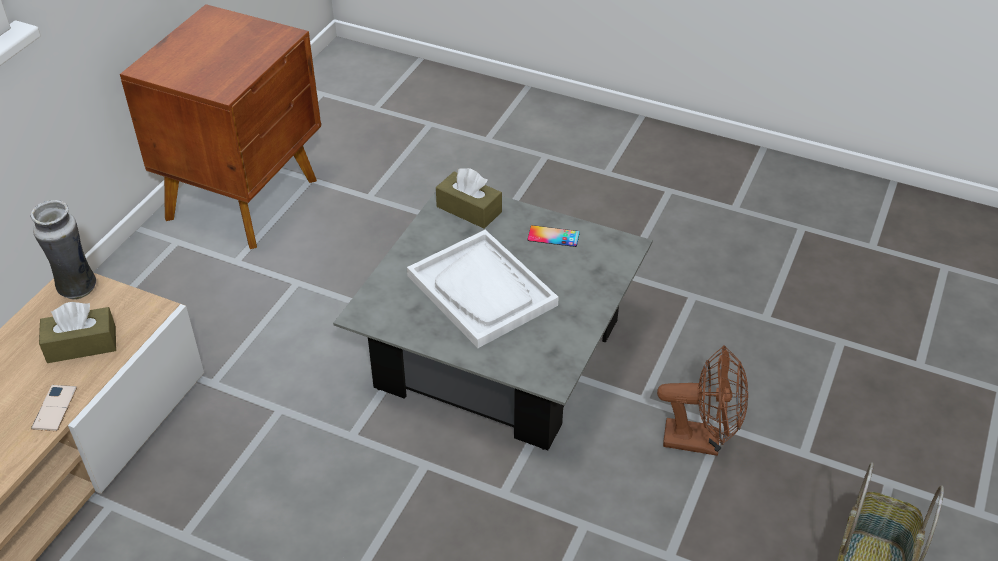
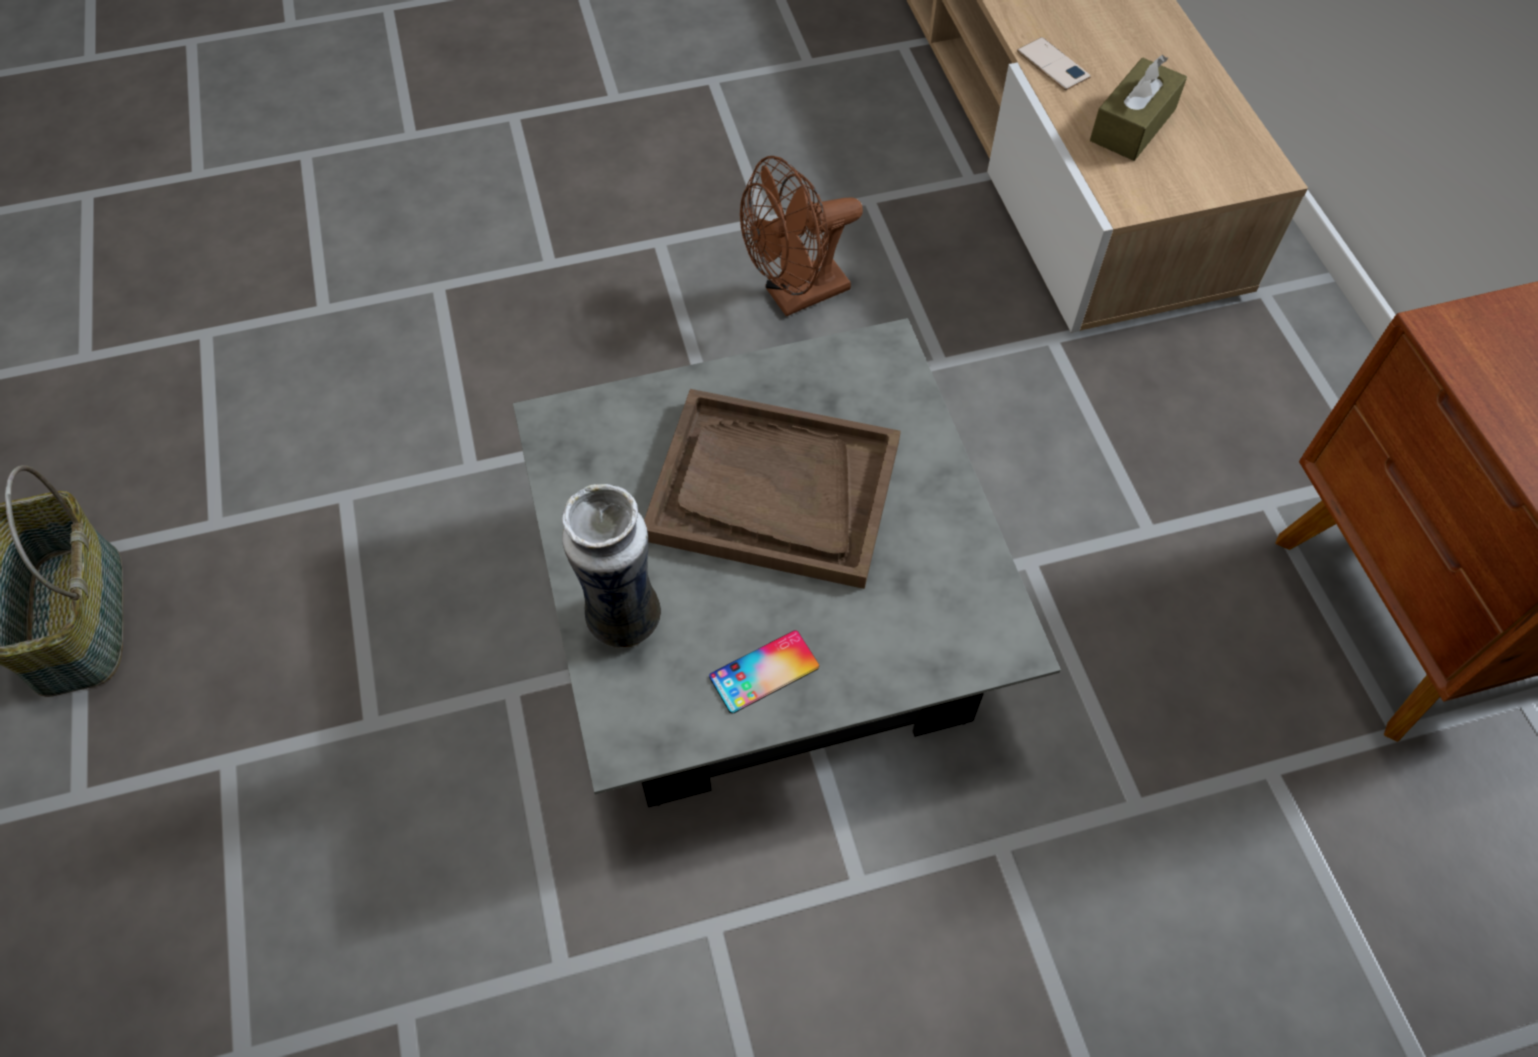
camera: 140 degrees right, 15 degrees up
vase [30,200,96,300] -> vase moved to [562,484,661,648]
white tray [407,230,559,348] -> brown tray [644,389,901,589]
brown tissue box [436,168,502,229] -> none
brown fan [657,345,748,456] -> brown fan moved to [740,156,863,317]

